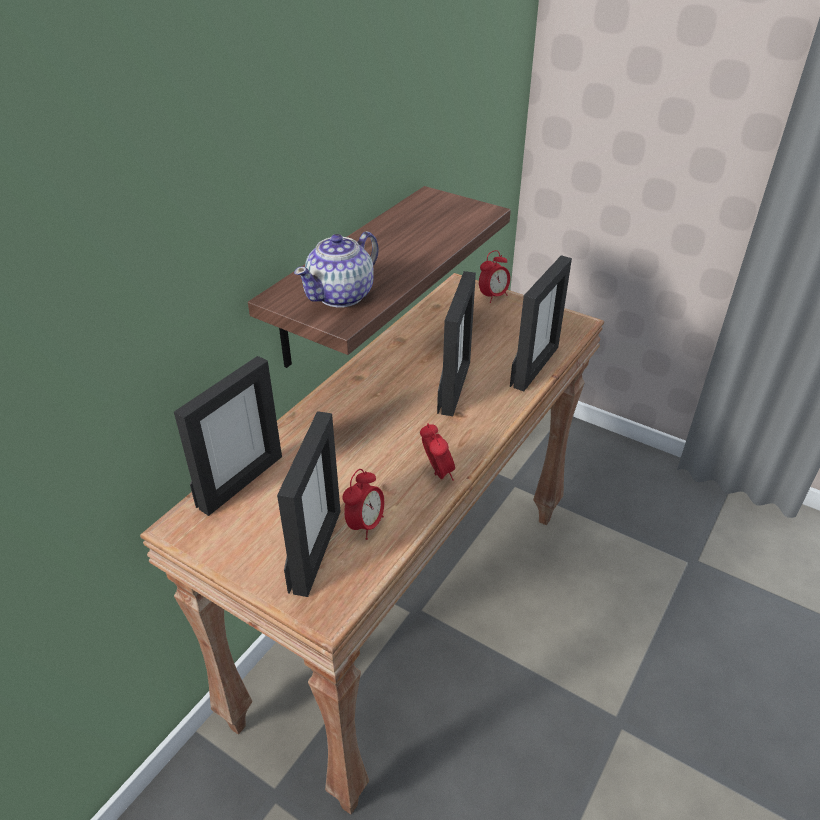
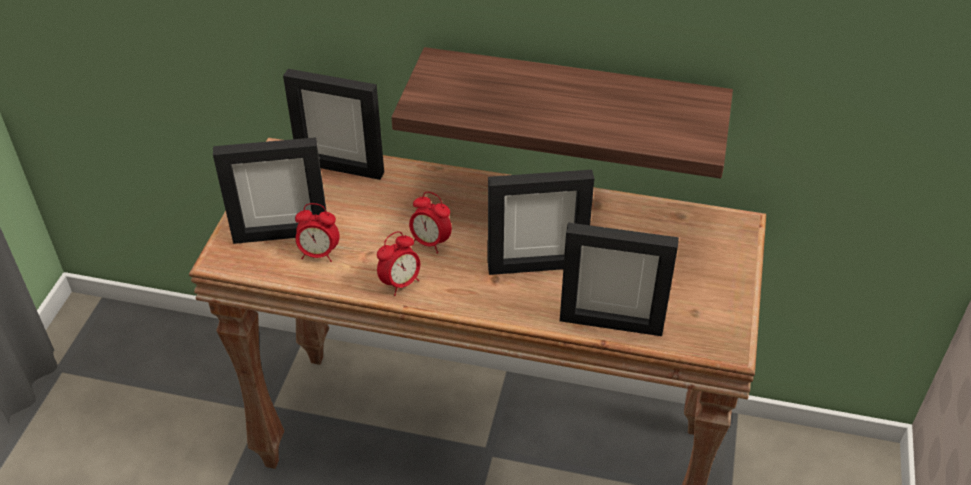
camera: 70 degrees right, 5 degrees up
teapot [294,231,379,307] -> none
alarm clock [479,250,510,303] -> alarm clock moved to [409,192,452,254]

